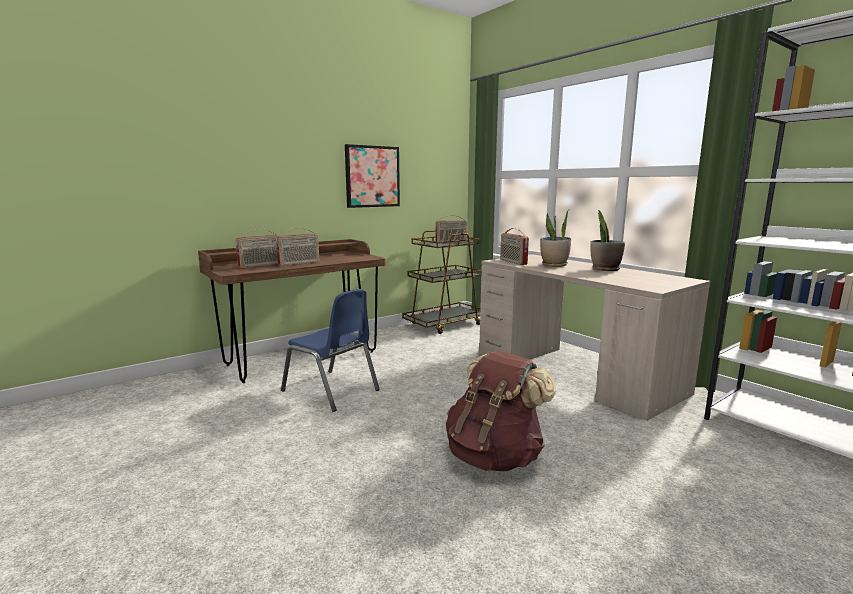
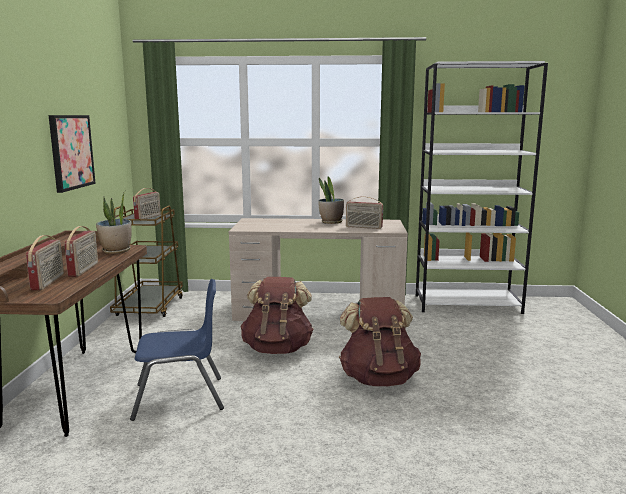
camera: 50 degrees left, 0 degrees up
radio [500,228,529,265] -> radio moved to [346,196,383,229]
potted plant [540,211,571,267] -> potted plant moved to [96,190,132,254]
none -> brown backpack [241,277,314,354]

